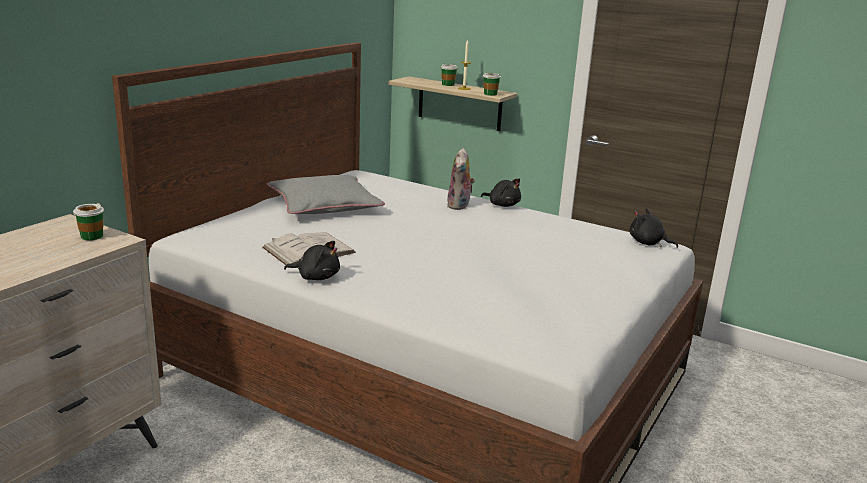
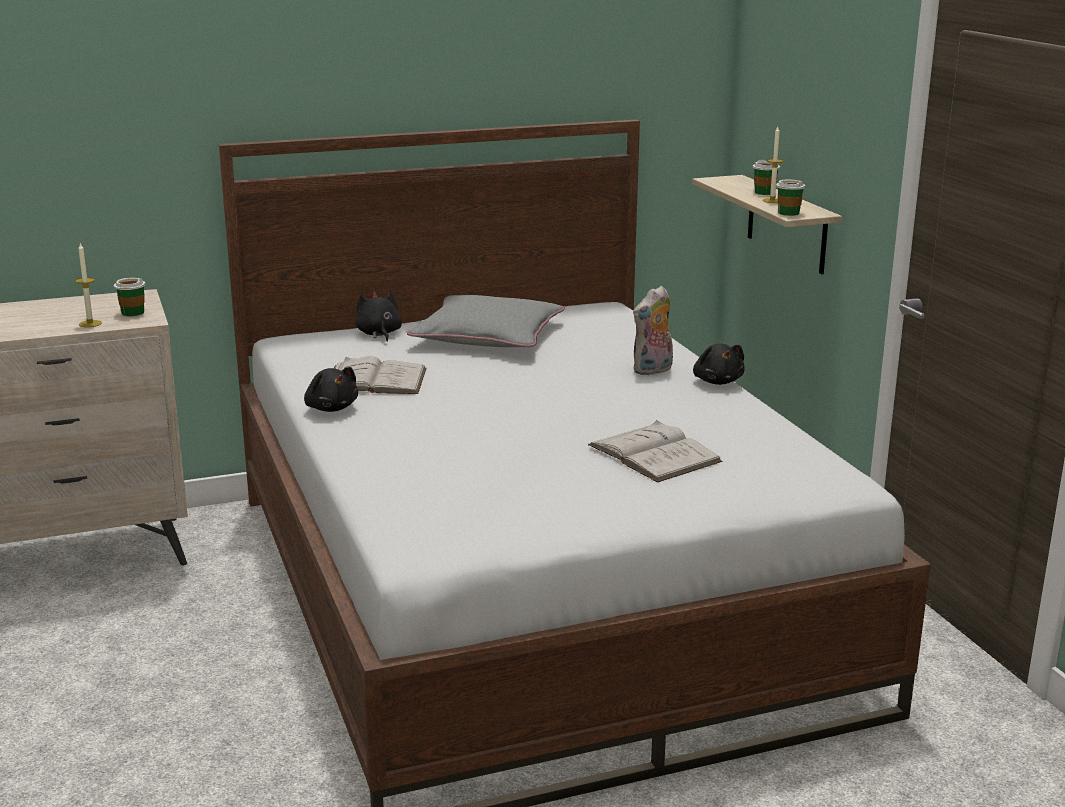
camera: 40 degrees right, 0 degrees up
black plush toy [629,208,678,248] -> black plush toy moved to [356,291,402,342]
none -> candle [75,244,102,327]
none -> white book [588,420,722,482]

